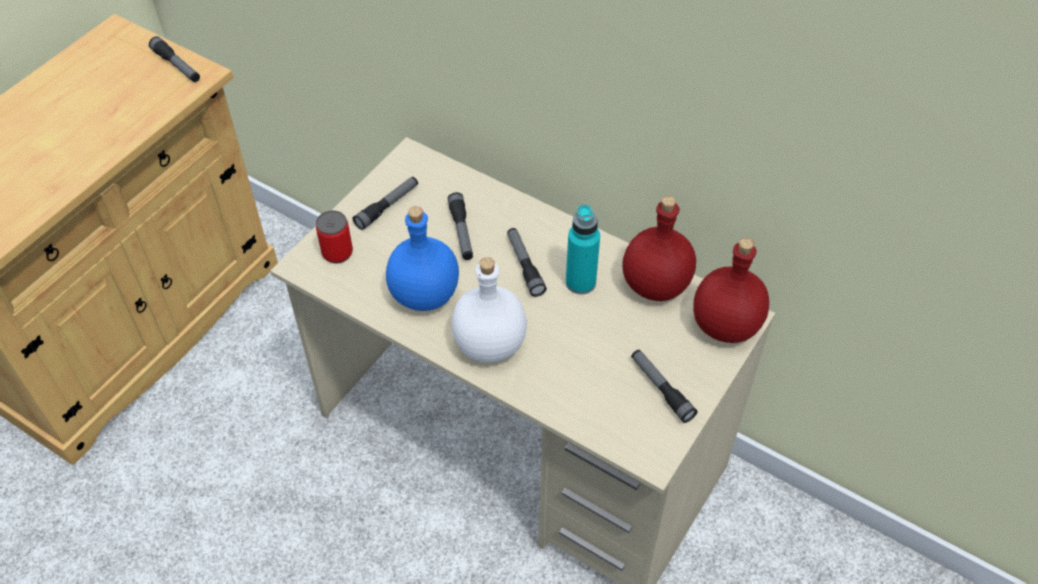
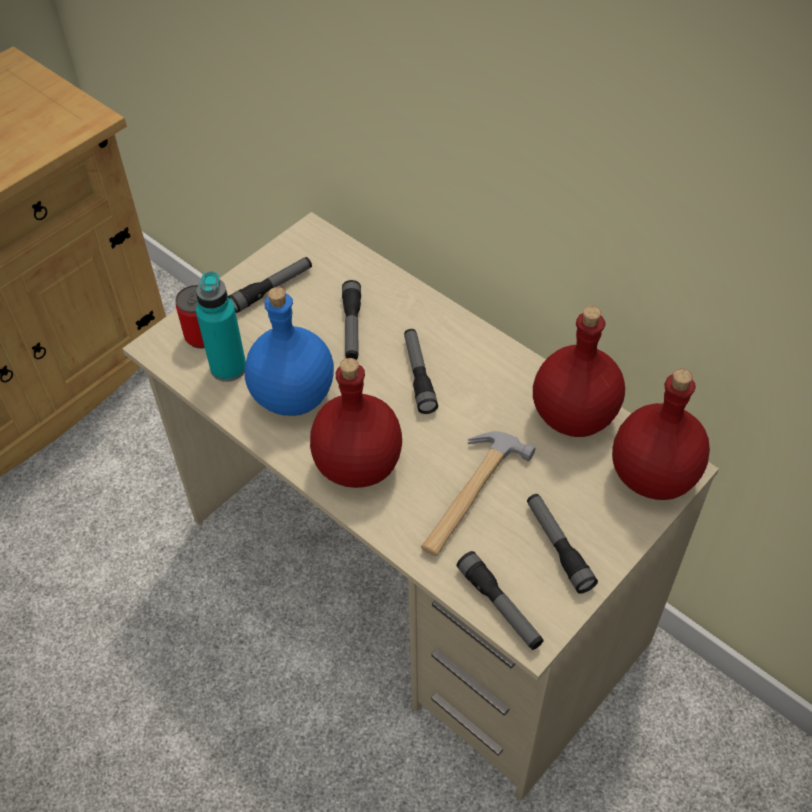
camera: 10 degrees right, 0 degrees up
flashlight [149,36,200,82] -> flashlight moved to [456,551,544,650]
white bottle [452,258,527,362] -> red bottle [310,358,402,488]
turquoise bottle [566,204,600,294] -> turquoise bottle moved to [196,272,246,382]
none -> hammer [421,431,535,556]

